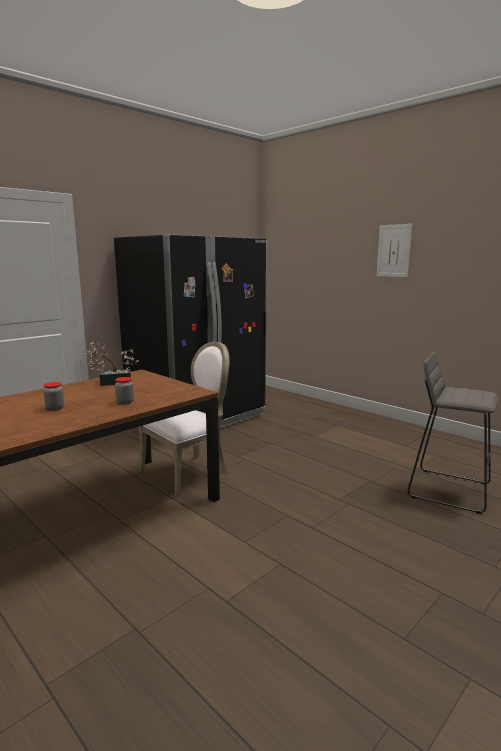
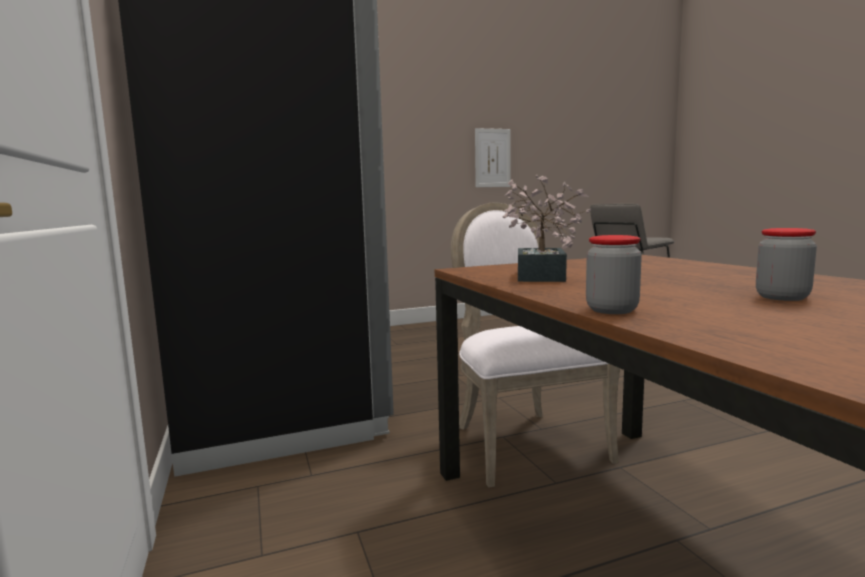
camera: 65 degrees left, 5 degrees down
jar [115,377,134,405] -> jar moved to [586,235,642,314]
picture [377,224,412,277] -> picture moved to [475,128,511,187]

